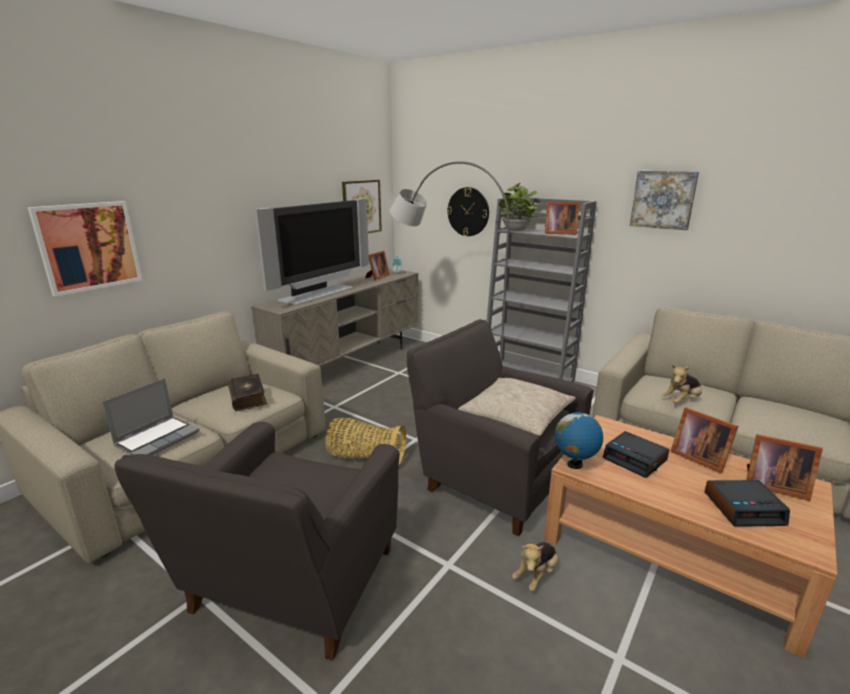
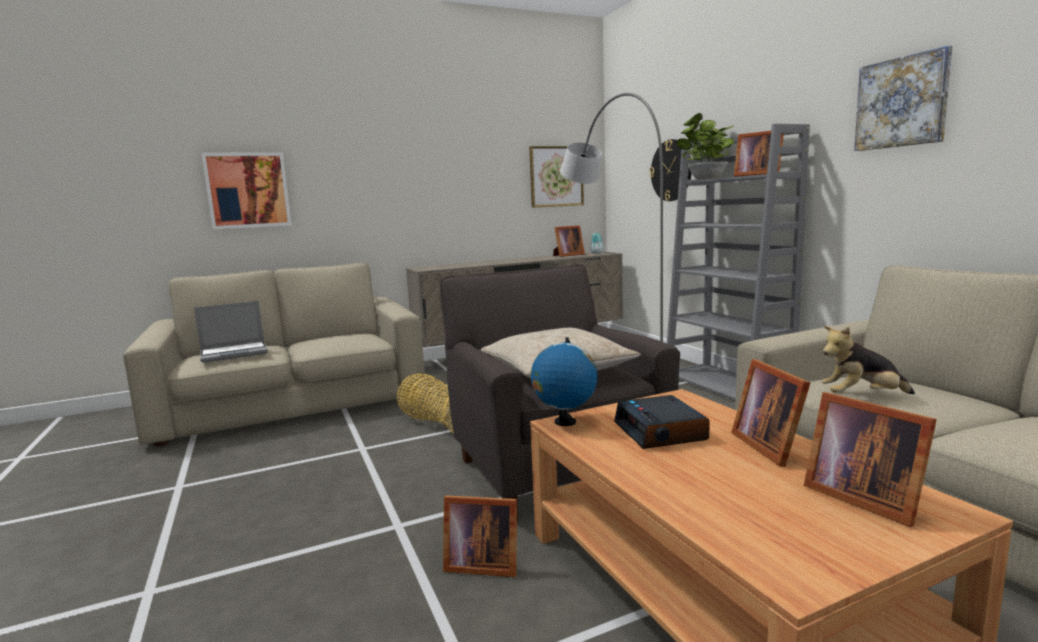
camera: 30 degrees right, 10 degrees down
grey armchair [114,422,400,661] -> none
book [228,374,267,411] -> none
television [255,198,369,306] -> none
plush toy [512,542,558,592] -> picture frame [443,495,517,577]
alarm clock [705,480,790,527] -> none

